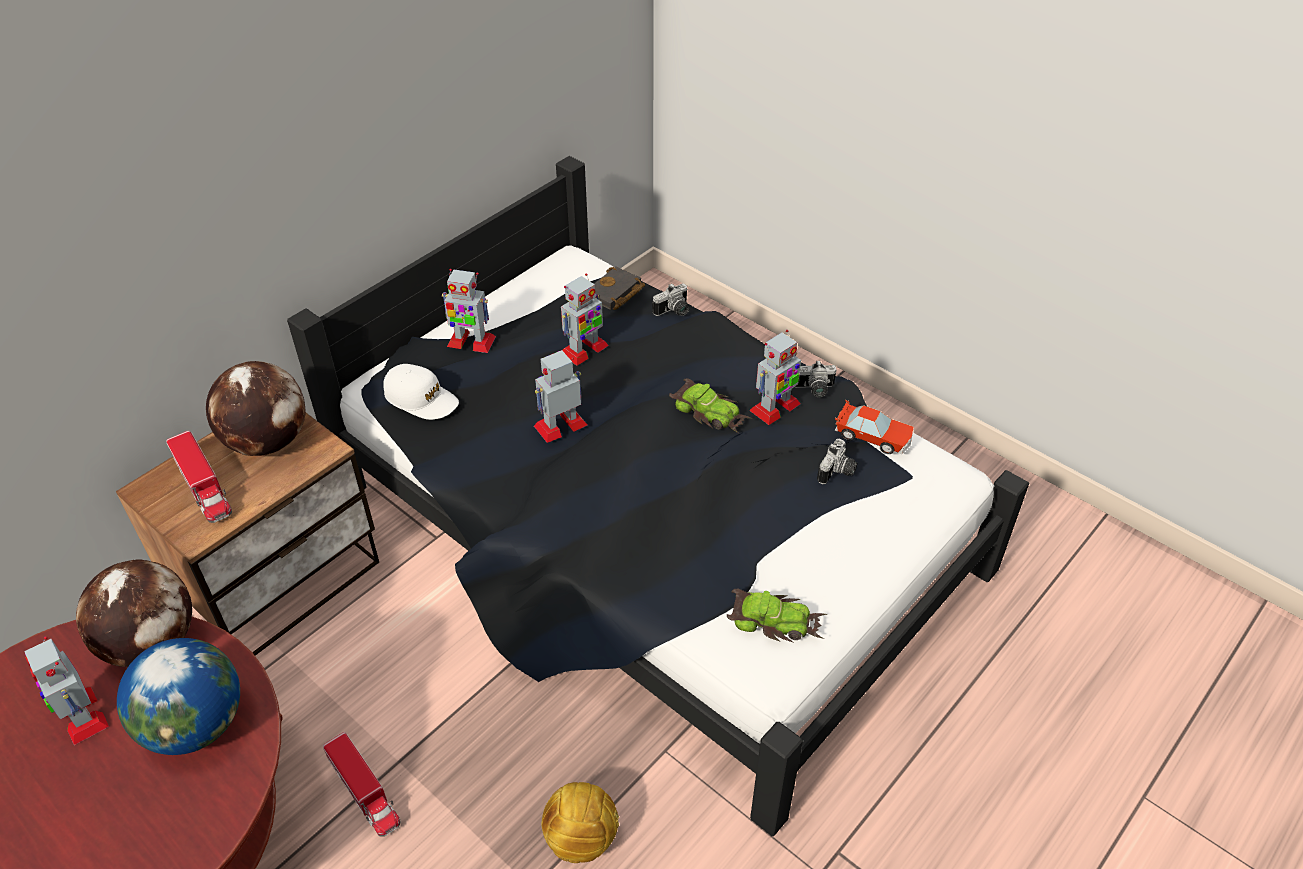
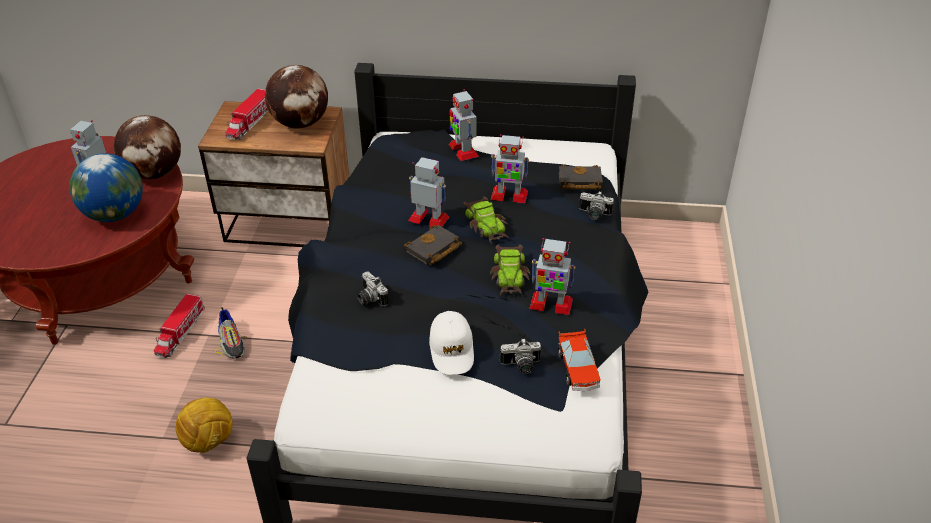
camera: 55 degrees right, 5 degrees down
white cap [384,364,459,420] -> white cap moved to [429,311,474,375]
toy car [727,589,828,643] -> toy car moved to [464,197,510,243]
camera [795,361,837,398] -> camera moved to [357,271,389,306]
none -> shoe [215,307,247,358]
none -> black book [404,225,462,265]

